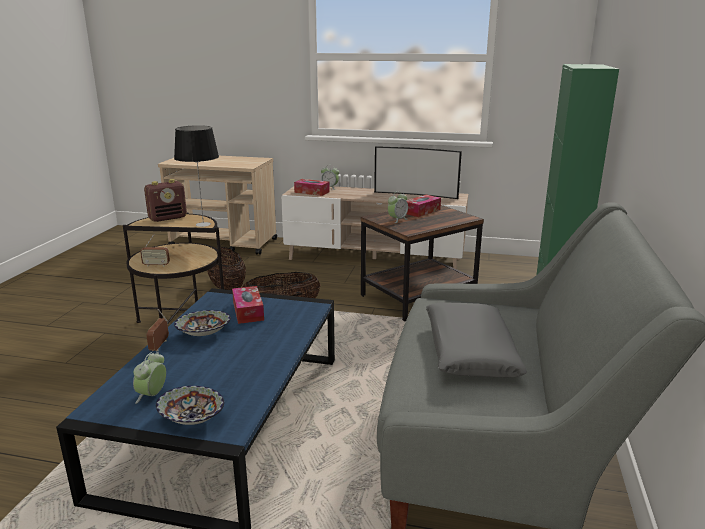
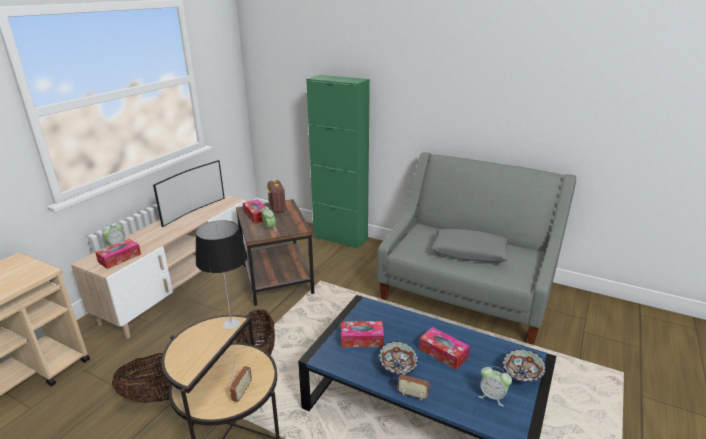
camera: 75 degrees left, 5 degrees up
radio [144,179,187,222] -> radio moved to [266,180,286,213]
none -> tissue box [419,327,470,370]

